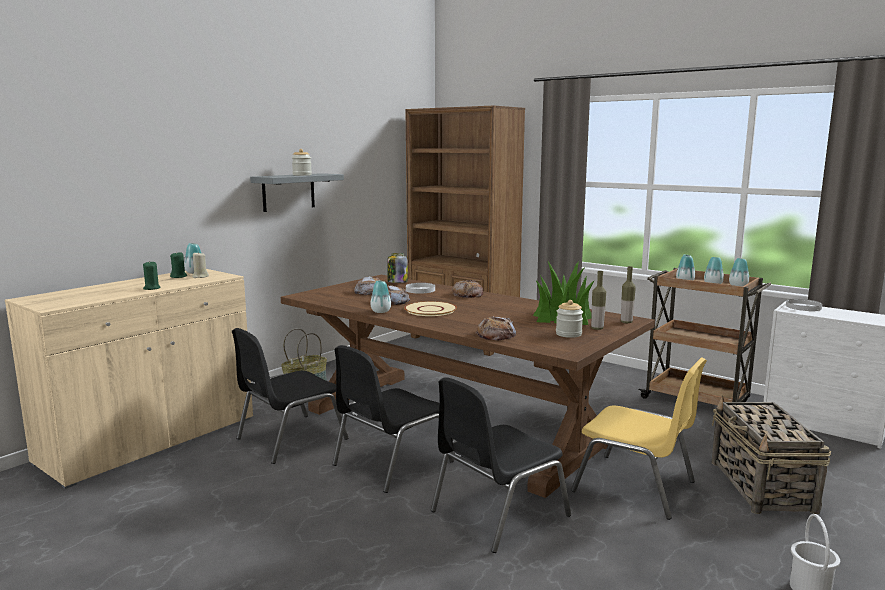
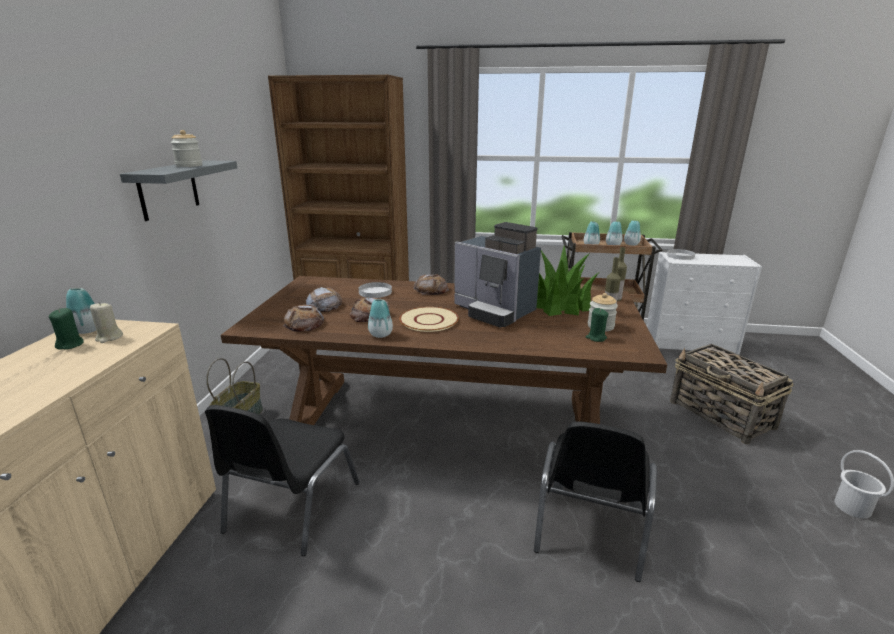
camera: 30 degrees left, 10 degrees up
green candle [143,261,161,290] -> green candle moved to [586,308,608,342]
black chair [332,345,454,493] -> none
jar [387,253,408,283] -> none
bread [476,316,516,341] -> bread moved to [283,304,324,332]
yellow chair [571,358,707,520] -> none
none -> coffee machine [454,222,541,328]

